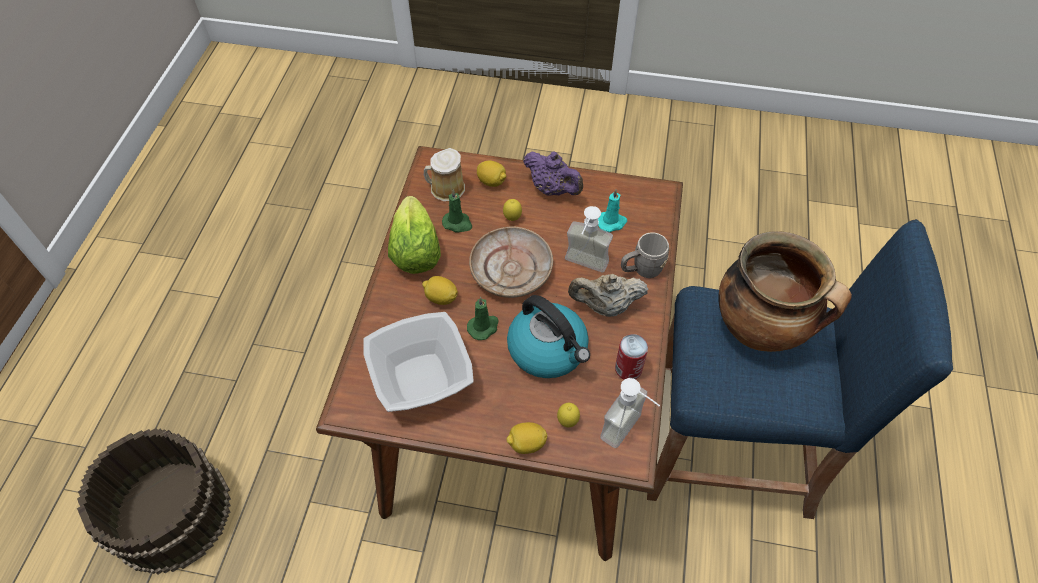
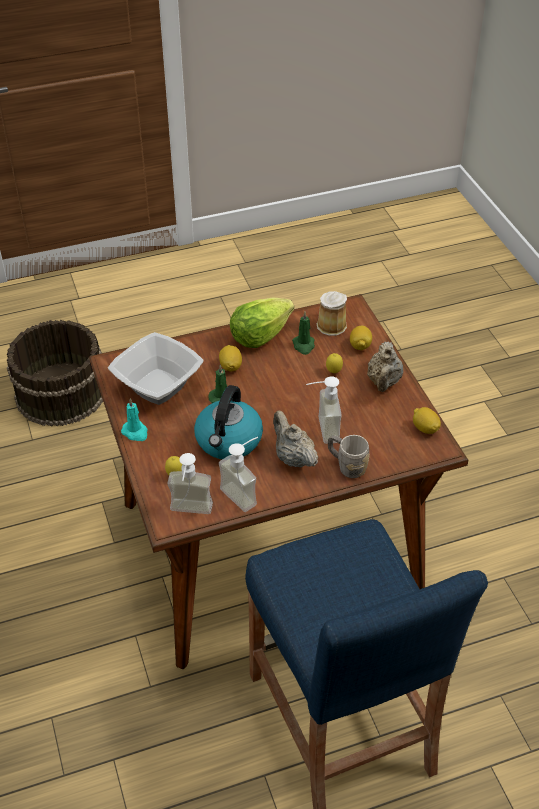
camera: 60 degrees right, 10 degrees down
beige plate [469,226,553,298] -> none
lemon [506,422,548,454] -> lemon moved to [413,407,441,434]
purple teapot [523,151,583,196] -> beige teapot [367,342,403,392]
turquoise candle [598,189,627,232] -> turquoise candle moved to [121,398,148,441]
can [615,334,648,380] -> soap dispenser [219,437,258,512]
cooking pot [719,231,852,352] -> none

